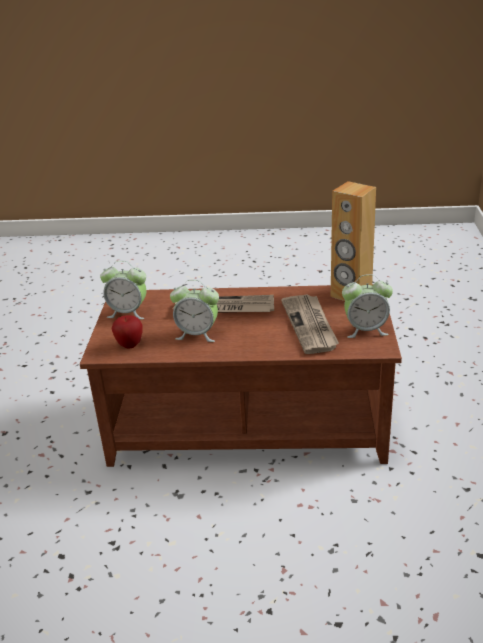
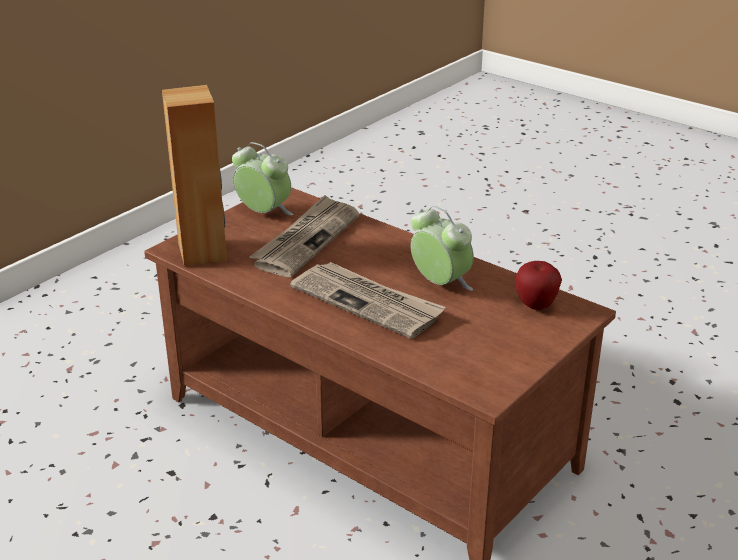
camera: 145 degrees left, 0 degrees up
alarm clock [100,261,146,319] -> none

